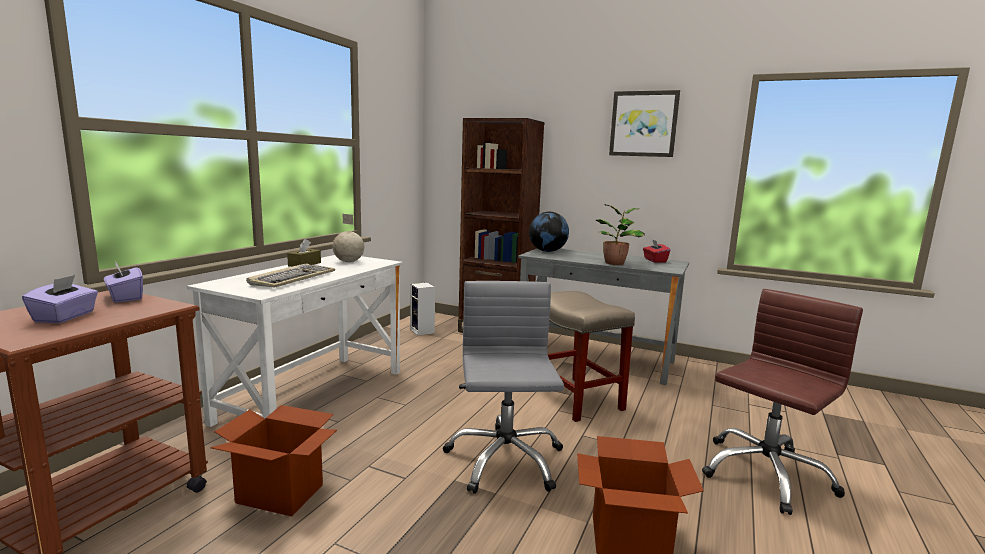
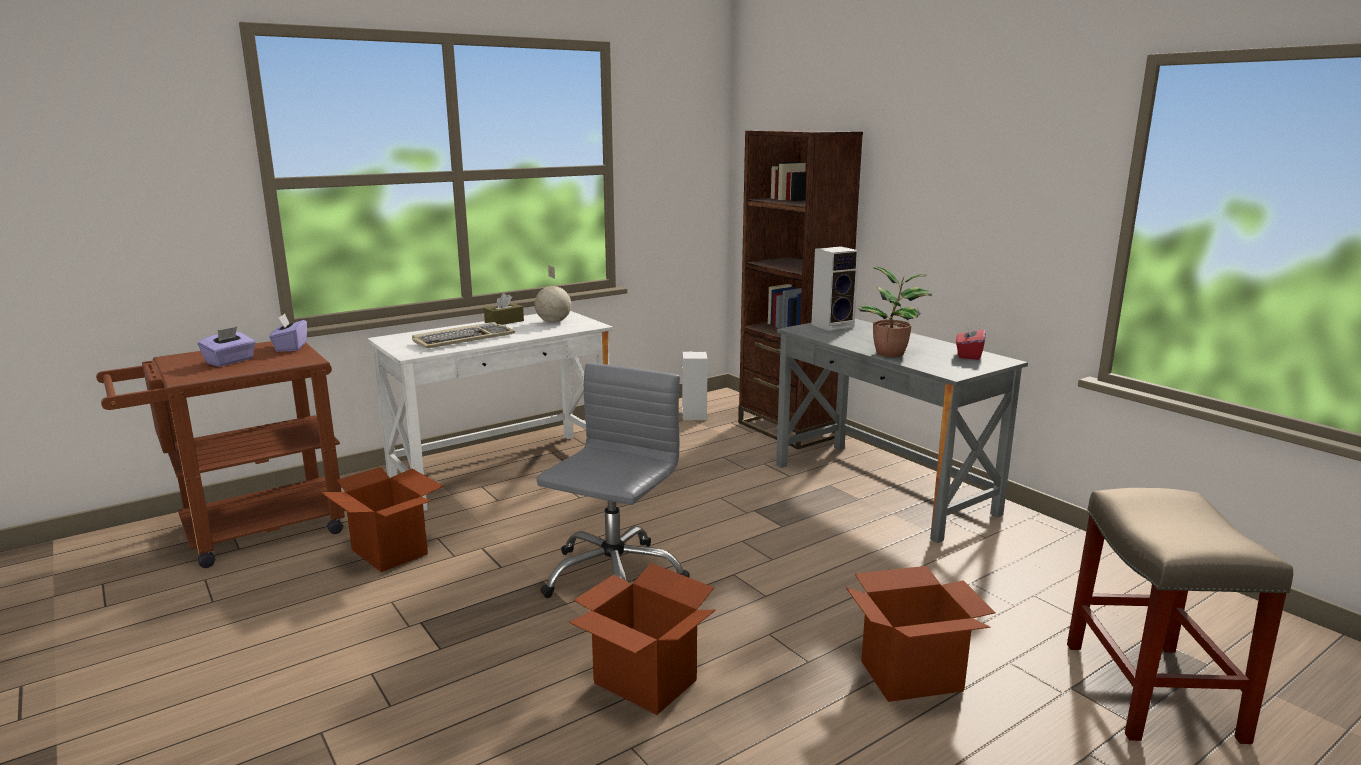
camera: 30 degrees right, 5 degrees up
globe [529,212,569,252] -> speaker [811,246,859,331]
beige stool [548,291,635,422] -> beige stool moved to [1067,488,1293,744]
picture [609,90,680,157] -> none
brown office chair [702,289,863,515] -> cardboard box [846,566,996,702]

